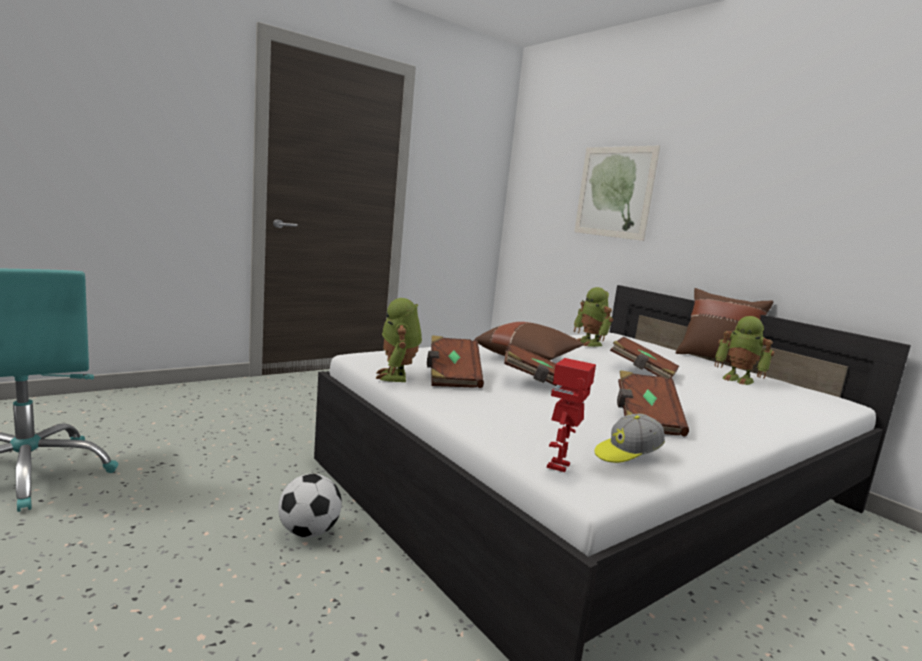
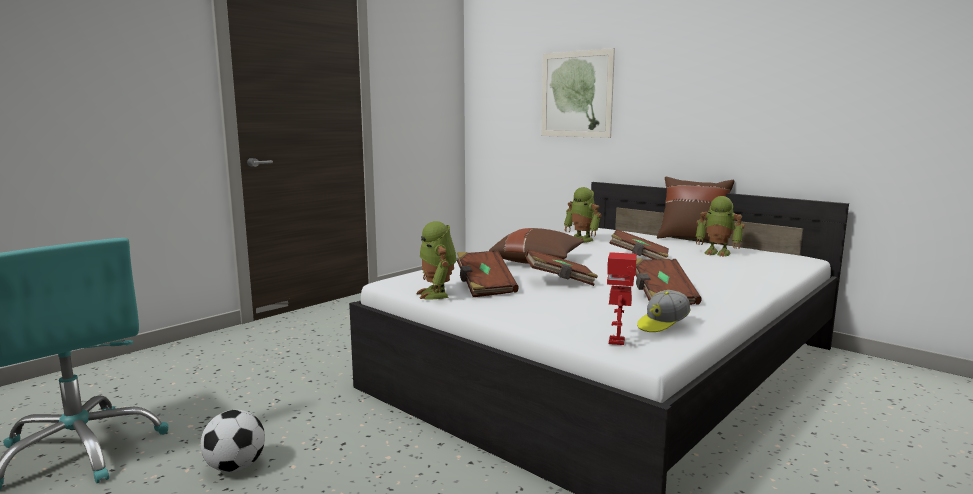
camera: 10 degrees left, 0 degrees up
football [278,474,342,538] -> football moved to [201,410,265,472]

